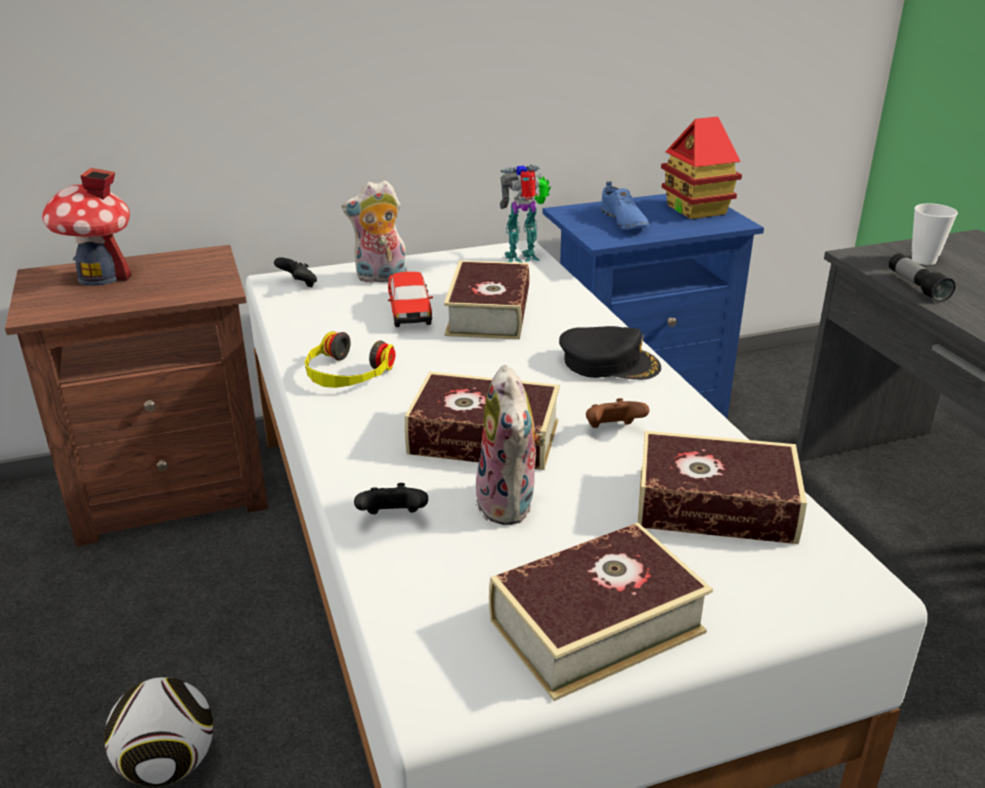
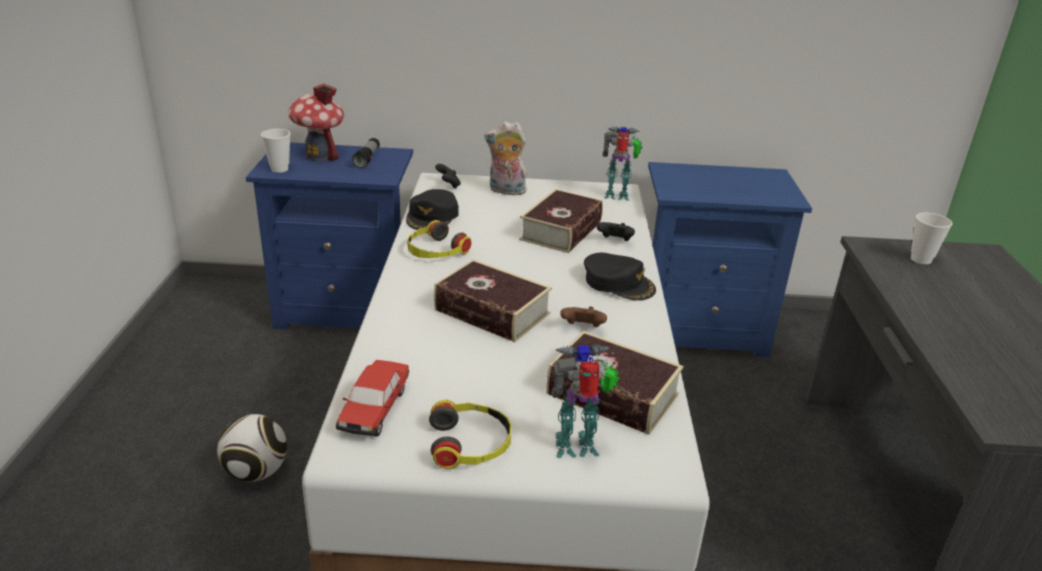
camera: 20 degrees right, 0 degrees up
brown nightstand [5,245,268,546] -> blue nightstand [246,142,413,329]
black game controller [354,483,428,514] -> black game controller moved to [597,222,635,241]
toy car [388,272,433,327] -> toy car moved to [336,360,409,437]
plush toy [474,365,546,525] -> none
book [489,523,713,701] -> headphones [429,400,512,469]
blue shoe [600,181,650,230] -> none
toy house [661,117,742,219] -> none
flashlight [889,253,955,302] -> flashlight moved to [352,138,380,168]
none -> cup [261,129,291,173]
none -> black cap [406,189,459,230]
none -> toy robot [551,344,620,458]

